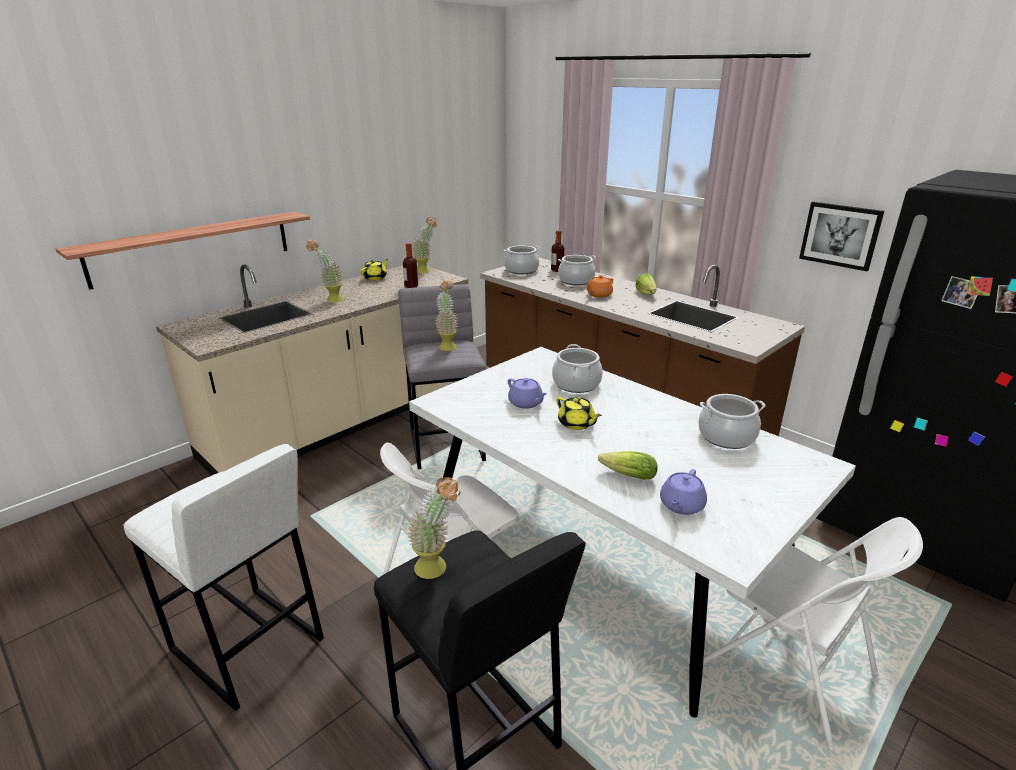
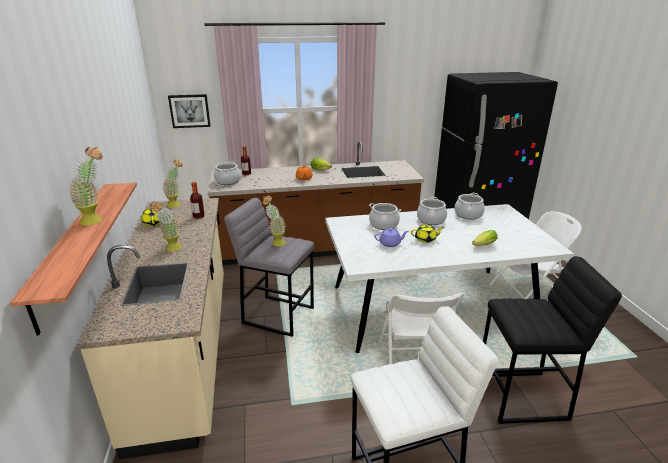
camera: 55 degrees left, 0 degrees up
potted plant [408,477,461,579] -> potted plant moved to [69,147,103,225]
cooking pot [558,255,596,286] -> cooking pot moved to [417,197,447,225]
purple teapot [660,469,707,515] -> none
picture [799,202,884,271] -> picture moved to [168,94,211,128]

